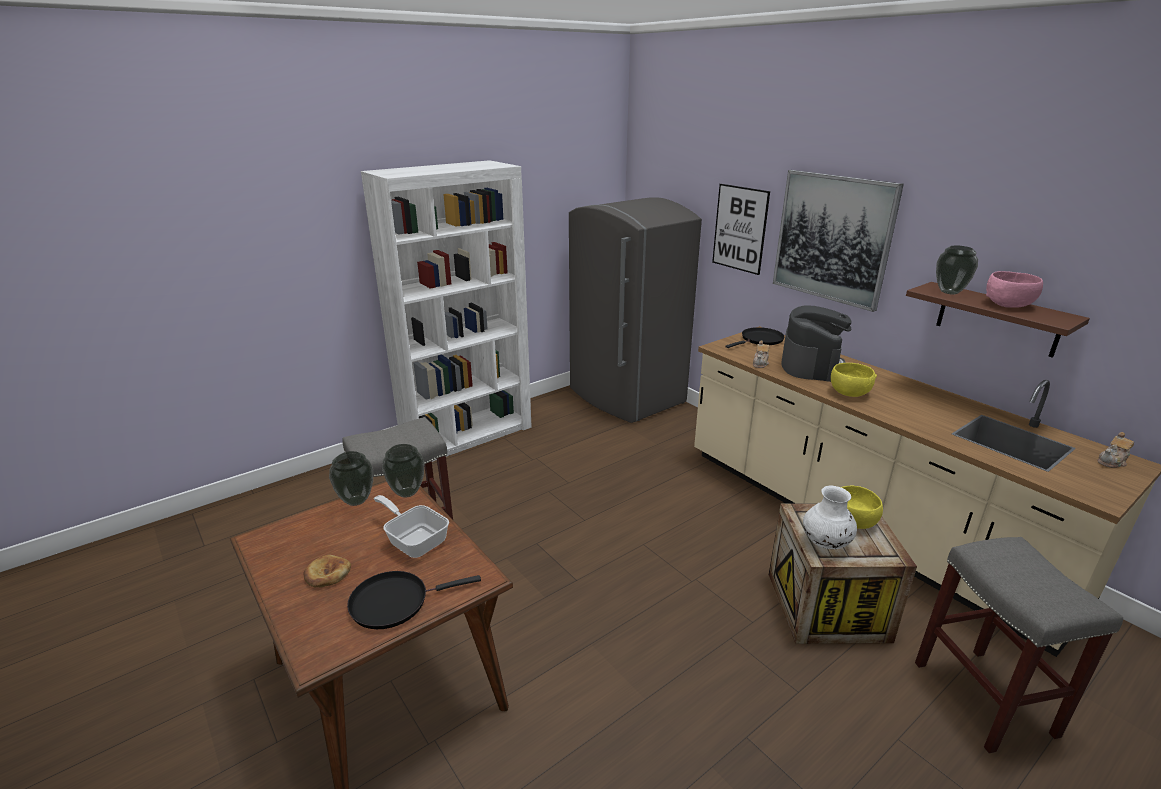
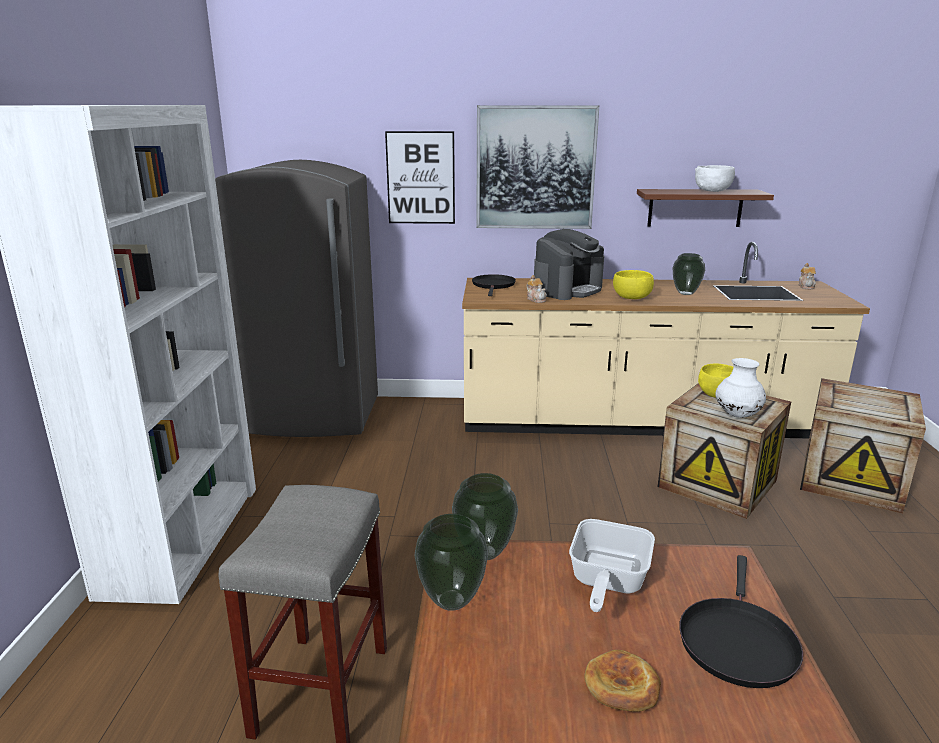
camera: 50 degrees left, 5 degrees down
frying pan [374,495,449,558] -> frying pan turned 60 degrees counterclockwise [569,519,655,612]
coffee machine [781,305,852,382] -> coffee machine turned 75 degrees clockwise [534,229,604,300]
grey stool [915,537,1123,753] -> crate [800,378,926,513]
vase [936,246,978,294] -> vase moved to [673,253,705,295]
pink bowl [986,271,1043,308] -> white bowl [695,165,735,192]

